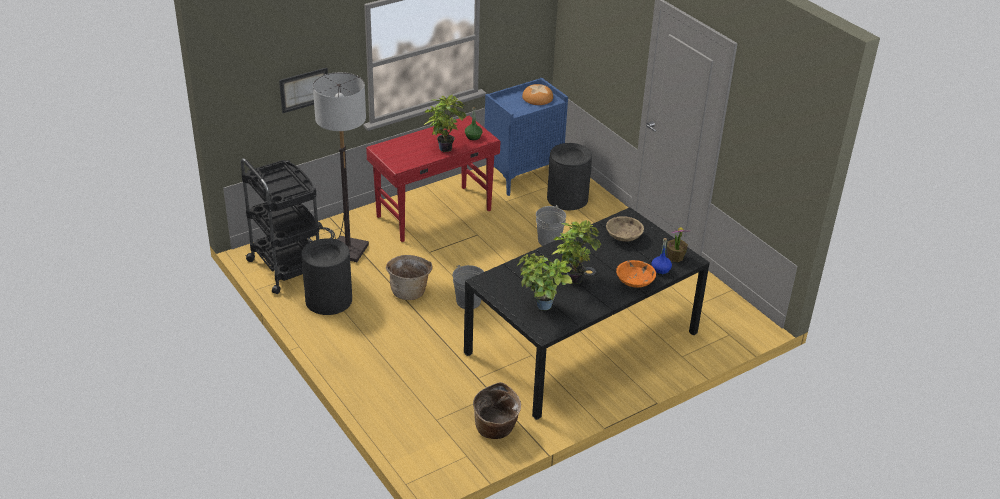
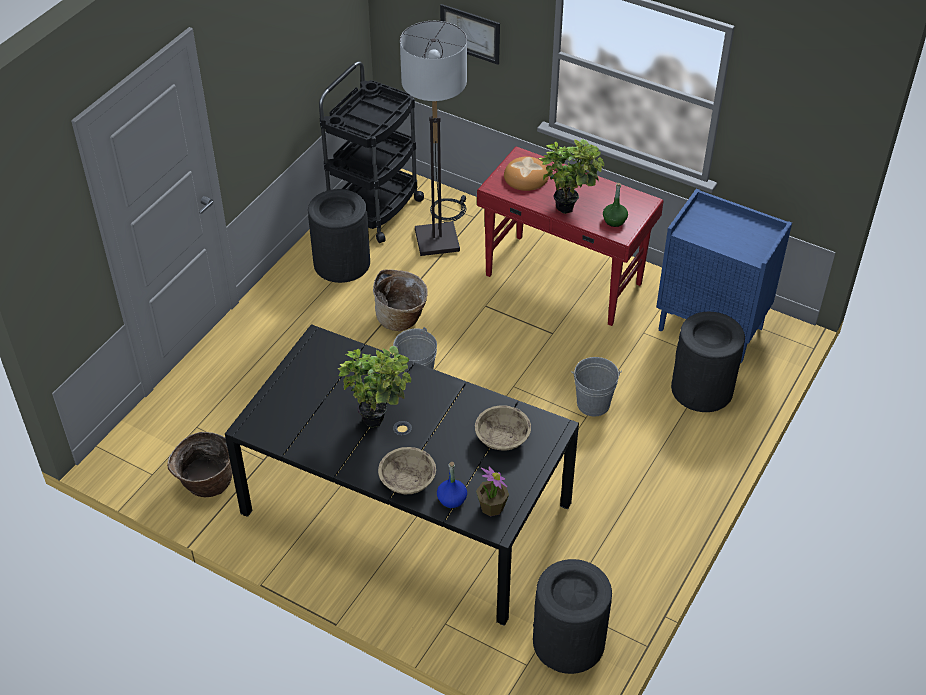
camera: 65 degrees right, 10 degrees up
potted plant [517,253,573,310] -> none
bread [522,84,553,105] -> bread moved to [504,156,549,191]
orange bowl [616,260,656,288] -> beige bowl [378,447,436,494]
none -> black trash can [533,559,612,674]

